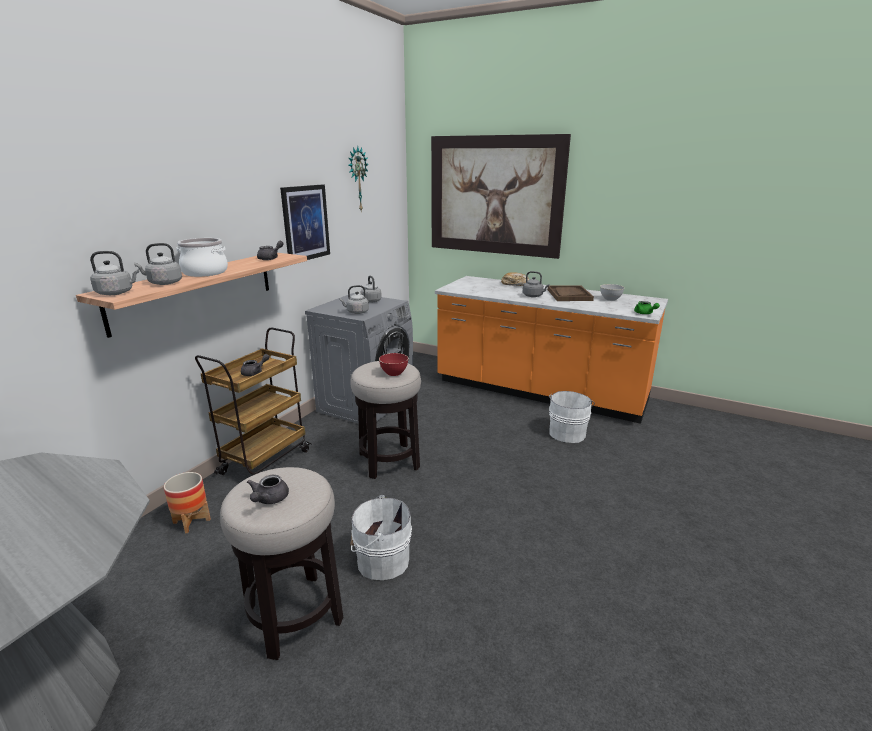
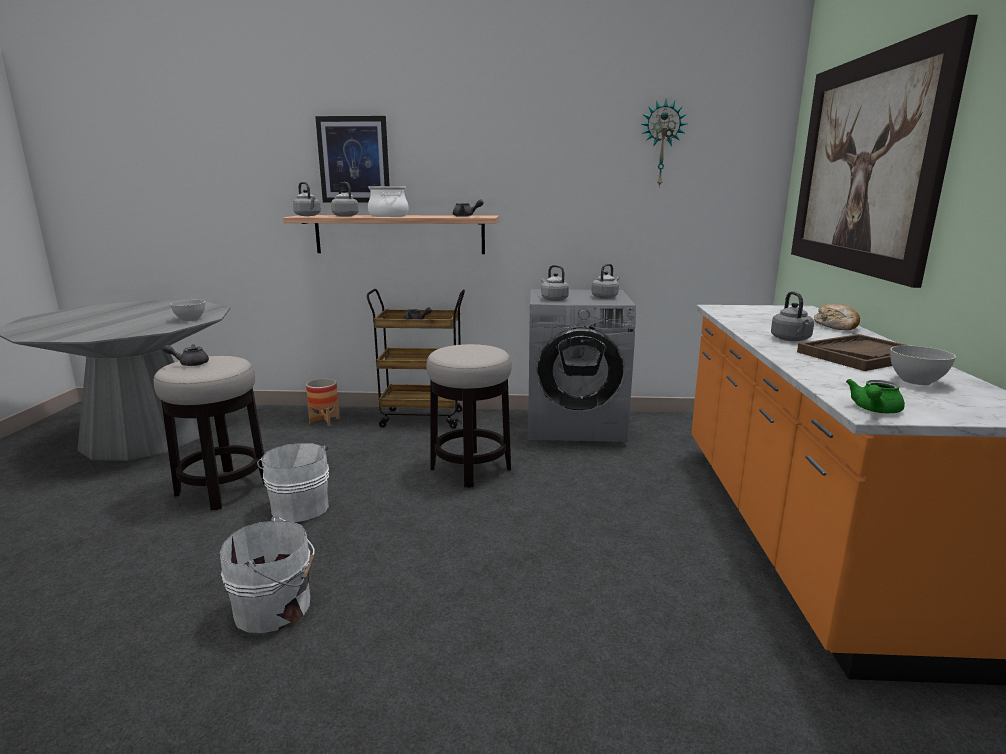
camera: 65 degrees right, 5 degrees down
picture [280,184,330,260] -> picture moved to [315,116,390,203]
red bowl [379,353,409,376] -> none
white bucket [549,391,595,443] -> white bucket moved to [220,516,315,633]
none -> grey bowl [170,300,205,321]

